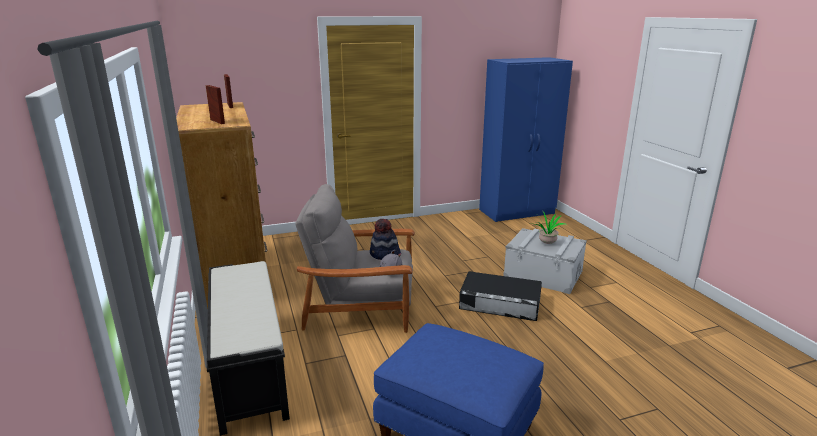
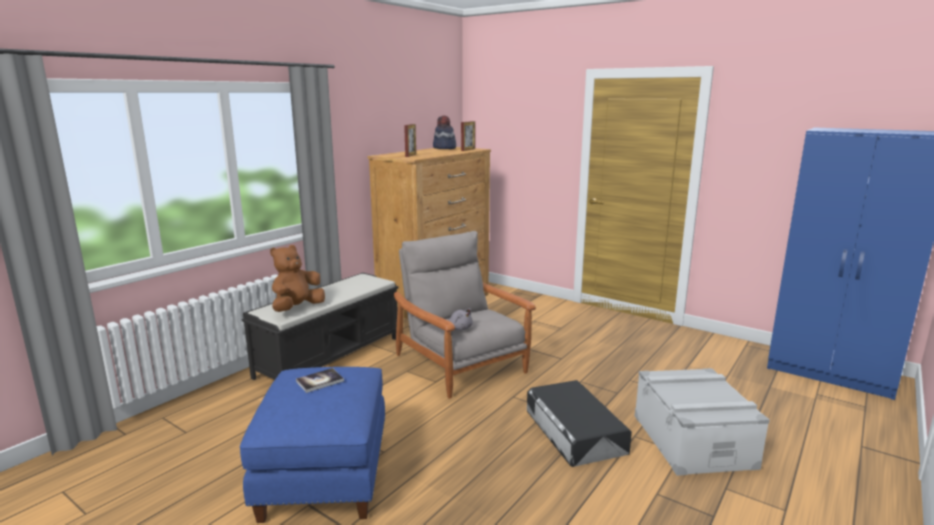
camera: 55 degrees right, 5 degrees down
hat [370,219,401,260] -> hat moved to [433,115,456,149]
potted plant [535,211,567,244] -> none
none -> brown plush toy [270,245,325,312]
none -> book [296,368,344,393]

